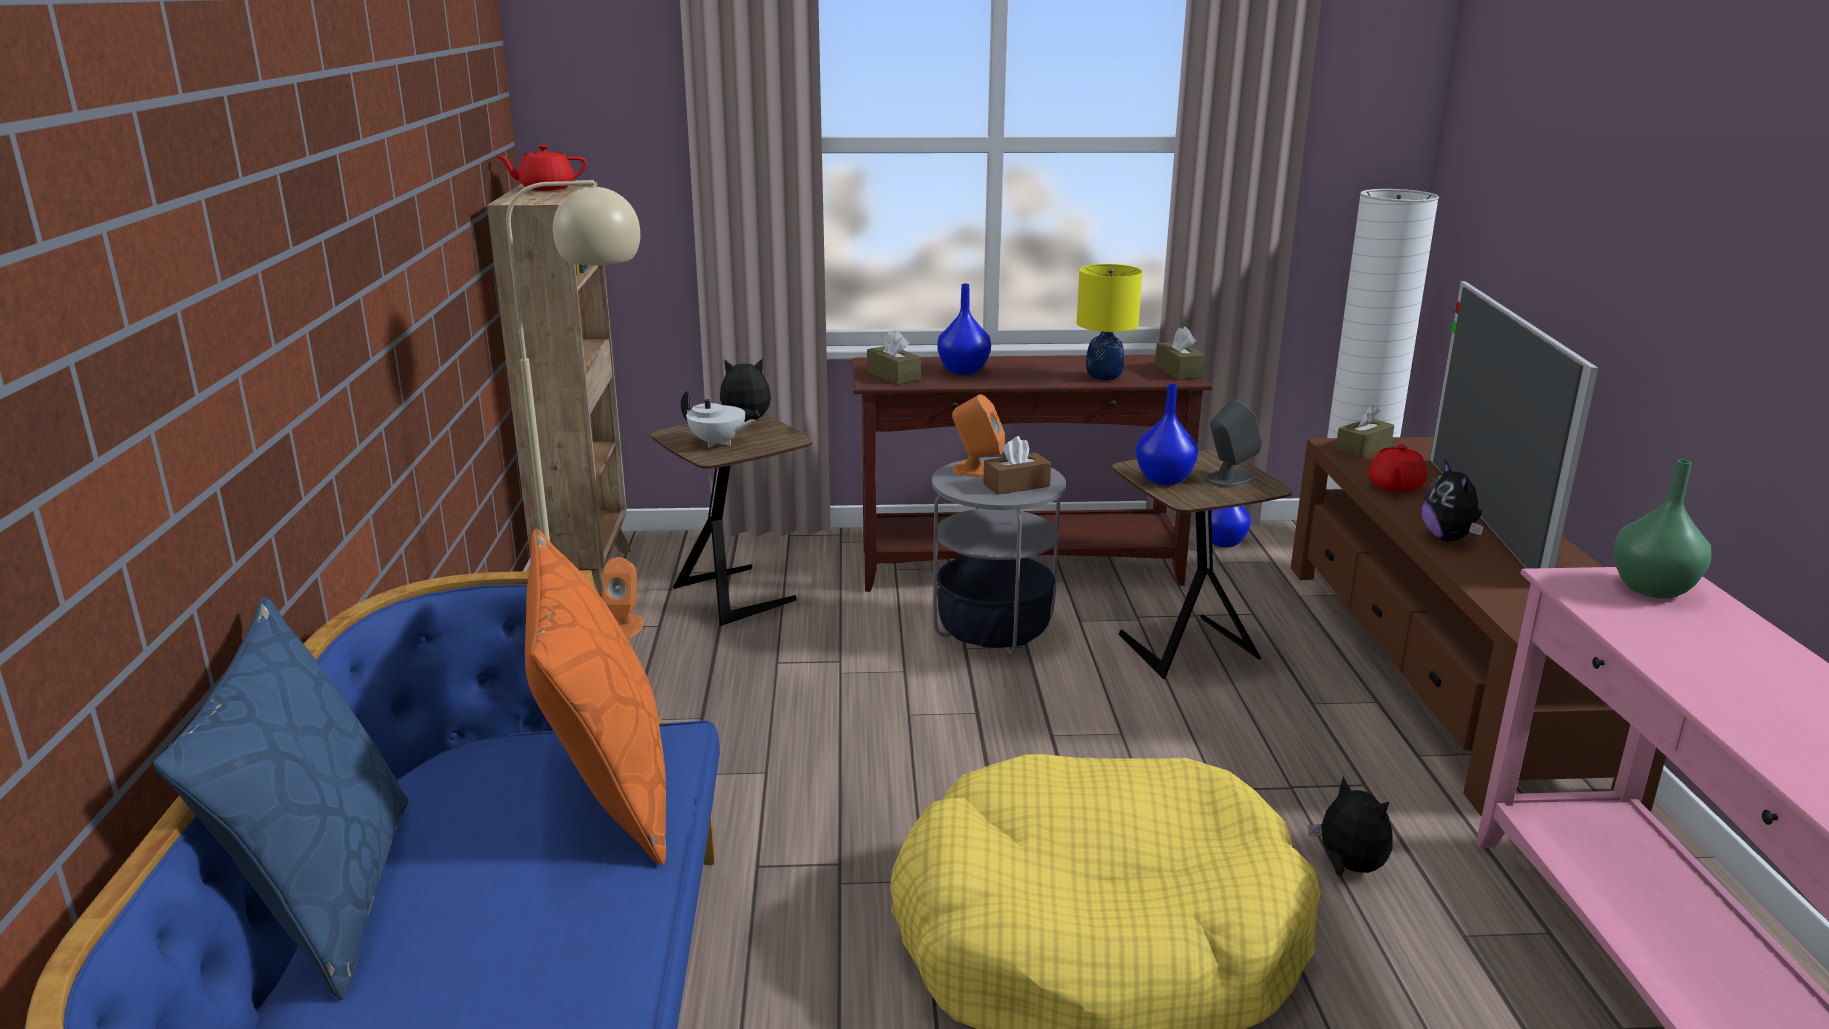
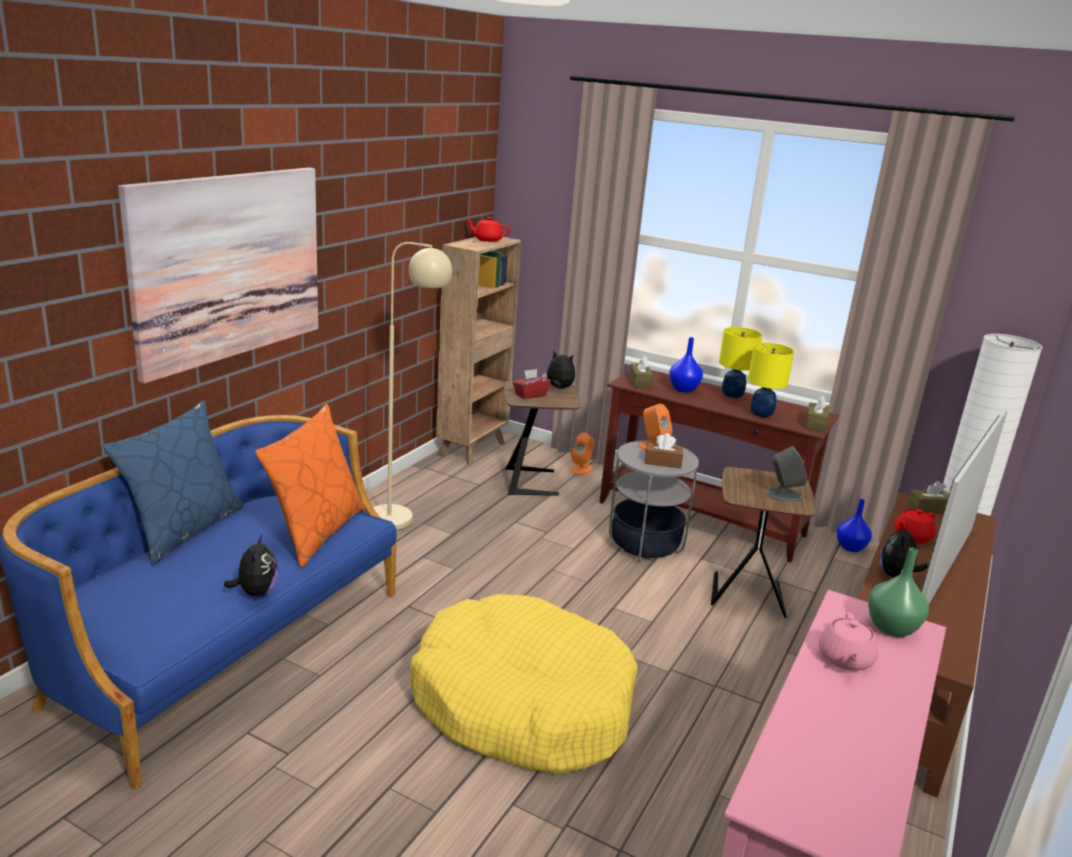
camera: 30 degrees right, 0 degrees up
orange speaker [602,557,644,638] -> orange speaker moved to [571,433,595,475]
white teapot [681,390,755,448] -> red tissue box [513,369,551,399]
blue vase [1136,383,1198,485] -> none
plush toy [1308,777,1392,875] -> plush toy moved to [224,534,278,596]
none -> picture [118,168,318,384]
none -> yellow table lamp [719,327,762,398]
none -> pink teapot [819,612,878,671]

